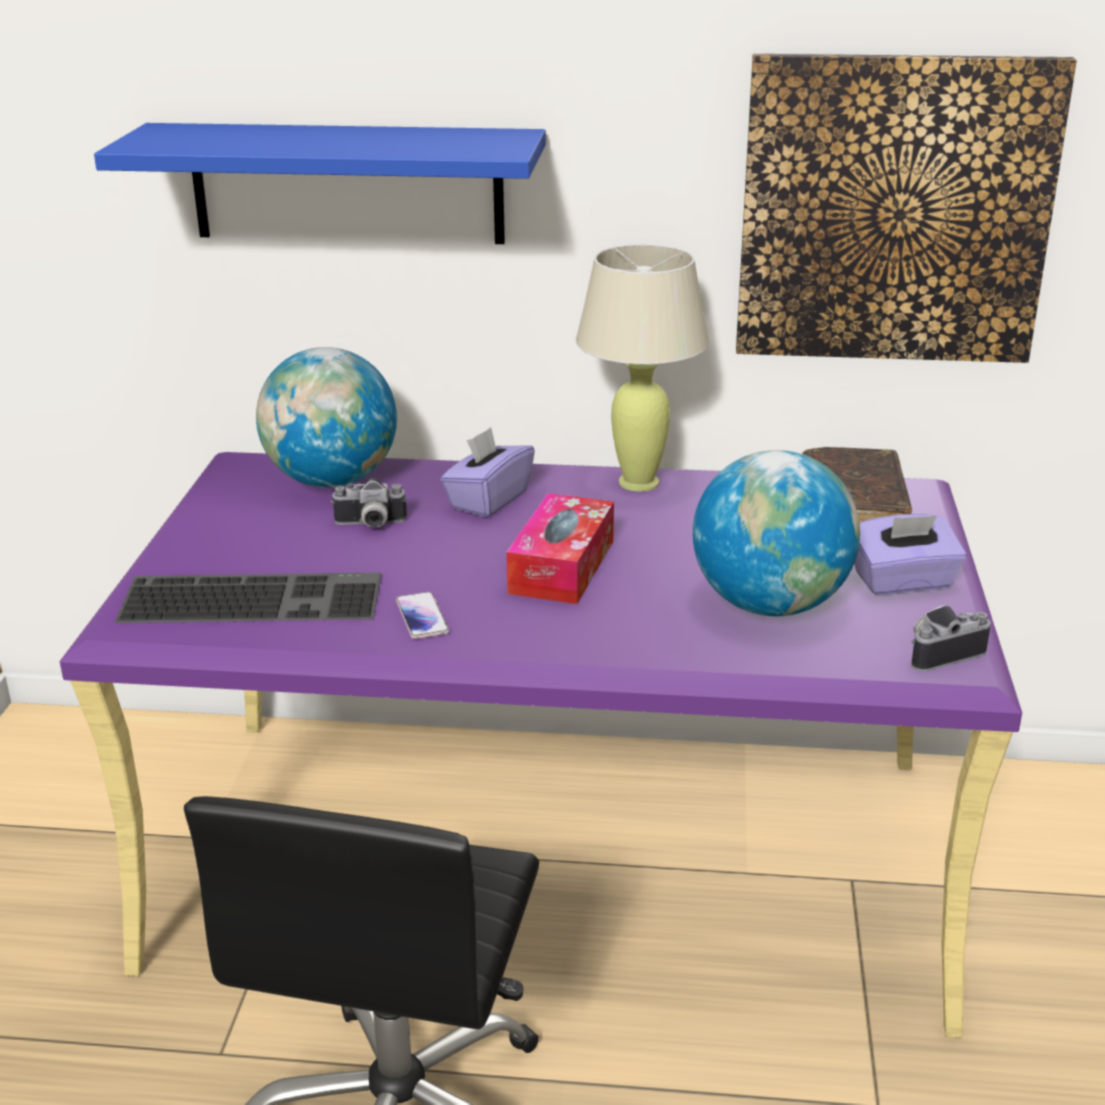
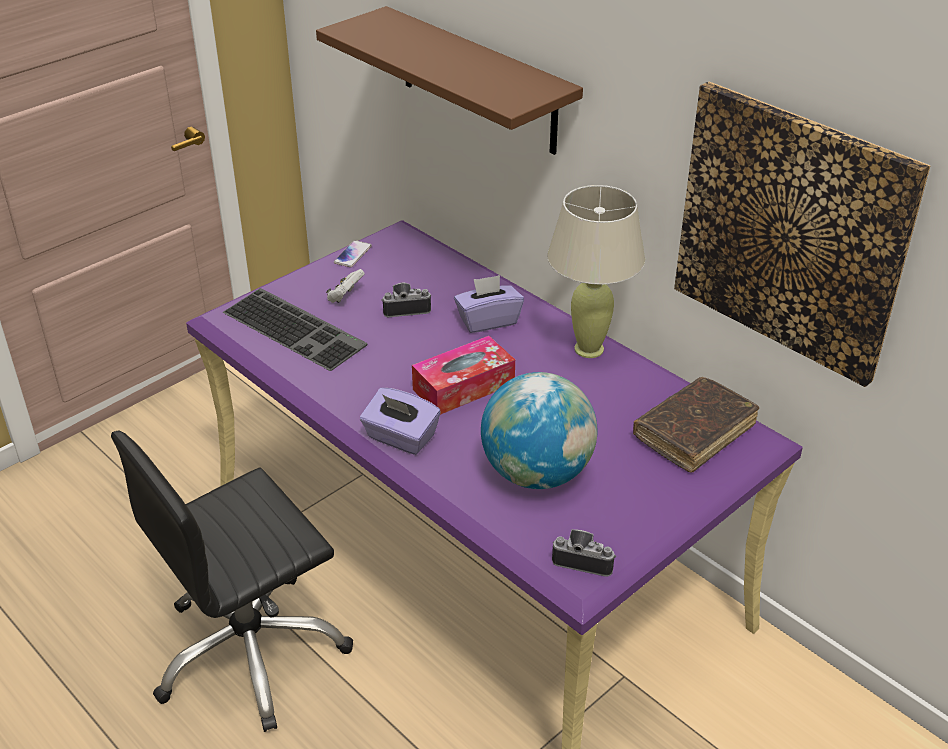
camera: 40 degrees right, 10 degrees up
blue shelf [94,123,546,244] -> brown shelf [316,6,583,155]
globe [256,347,397,488] -> none
camera [331,478,407,528] -> camera turned 135 degrees clockwise [382,282,431,317]
phone [396,592,449,639] -> phone moved to [334,240,372,267]
purple tissue box [854,514,966,595] -> purple tissue box moved to [360,388,441,455]
none -> white game controller [326,269,364,303]

